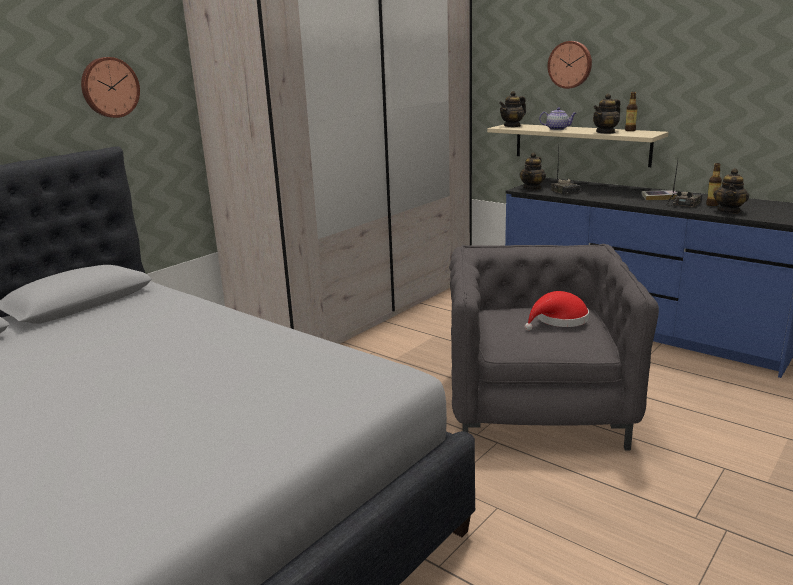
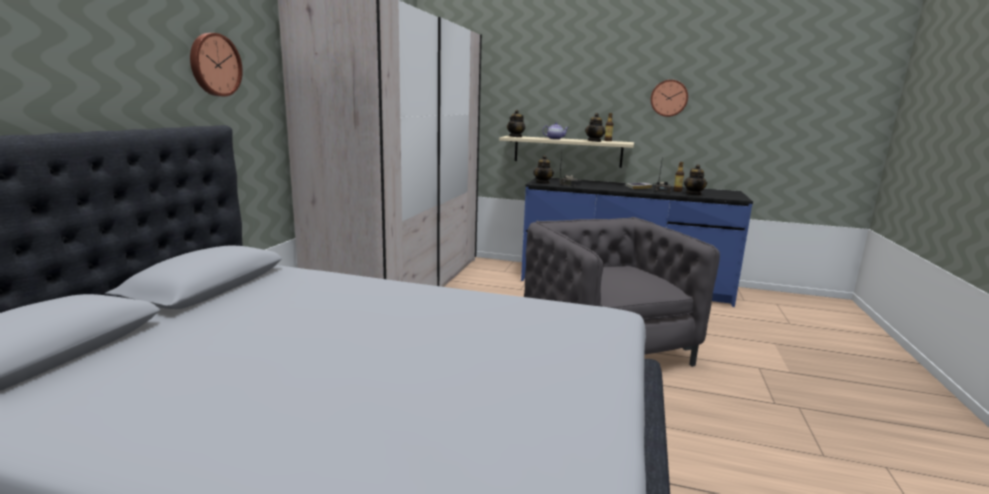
camera: 25 degrees left, 5 degrees down
red hat [525,291,589,331] -> none
wall clock [548,41,592,89] -> wall clock moved to [651,80,688,117]

